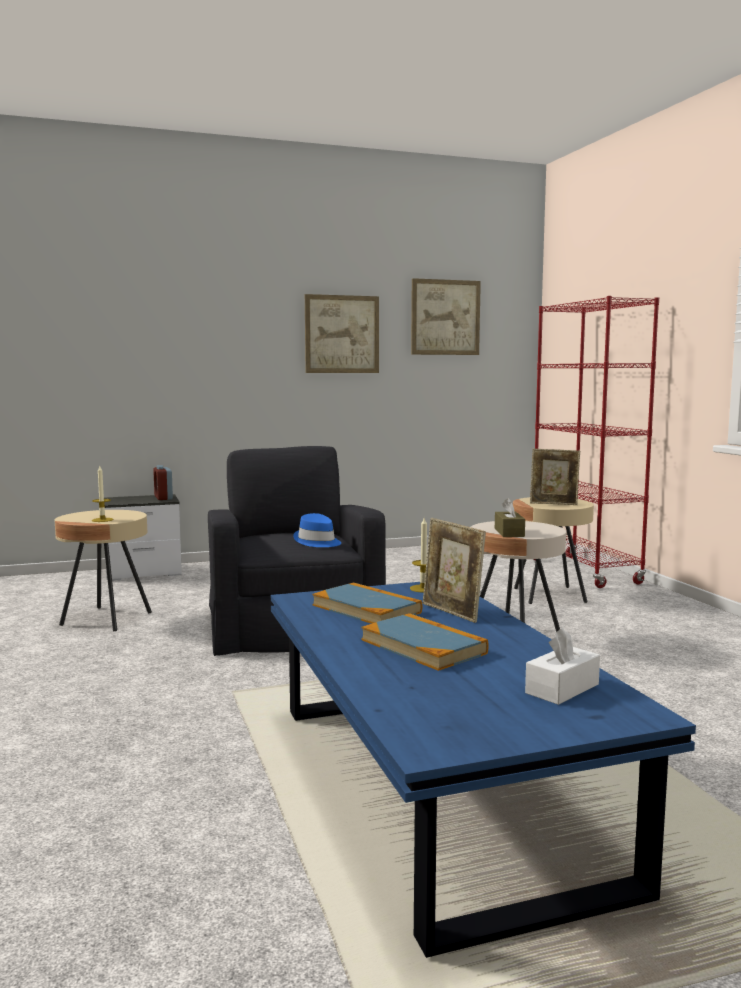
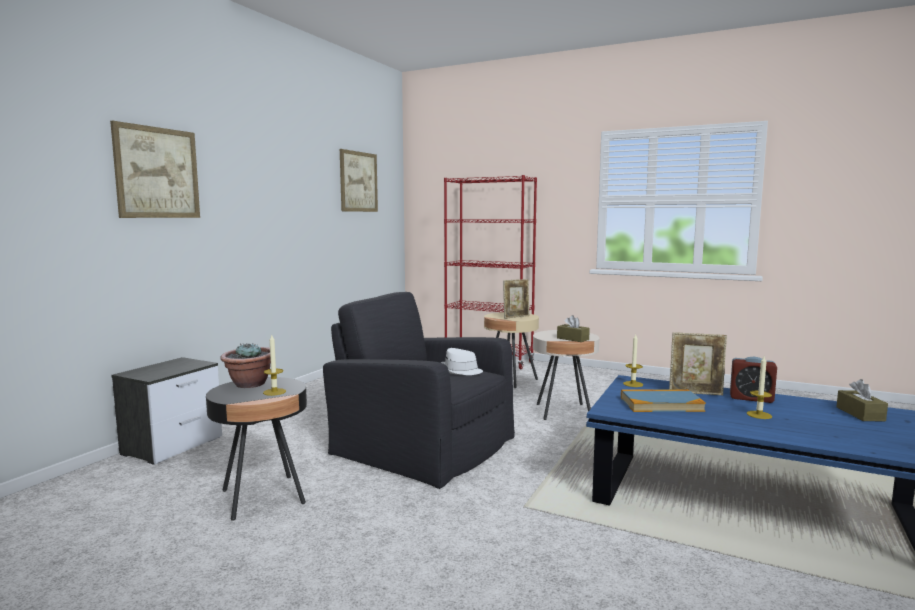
camera: 45 degrees left, 0 degrees up
beige side table [55,510,152,631] -> black side table [206,377,307,520]
alarm clock [153,465,173,500] -> alarm clock moved to [730,357,777,403]
blue hat [293,513,341,547] -> white hat [441,348,483,375]
picture [305,294,379,373] -> picture moved to [110,121,200,218]
book [361,613,489,671] -> candle [747,356,772,419]
white tissue box [525,627,600,705] -> brown tissue box [836,379,888,421]
none -> potted plant [220,343,271,388]

